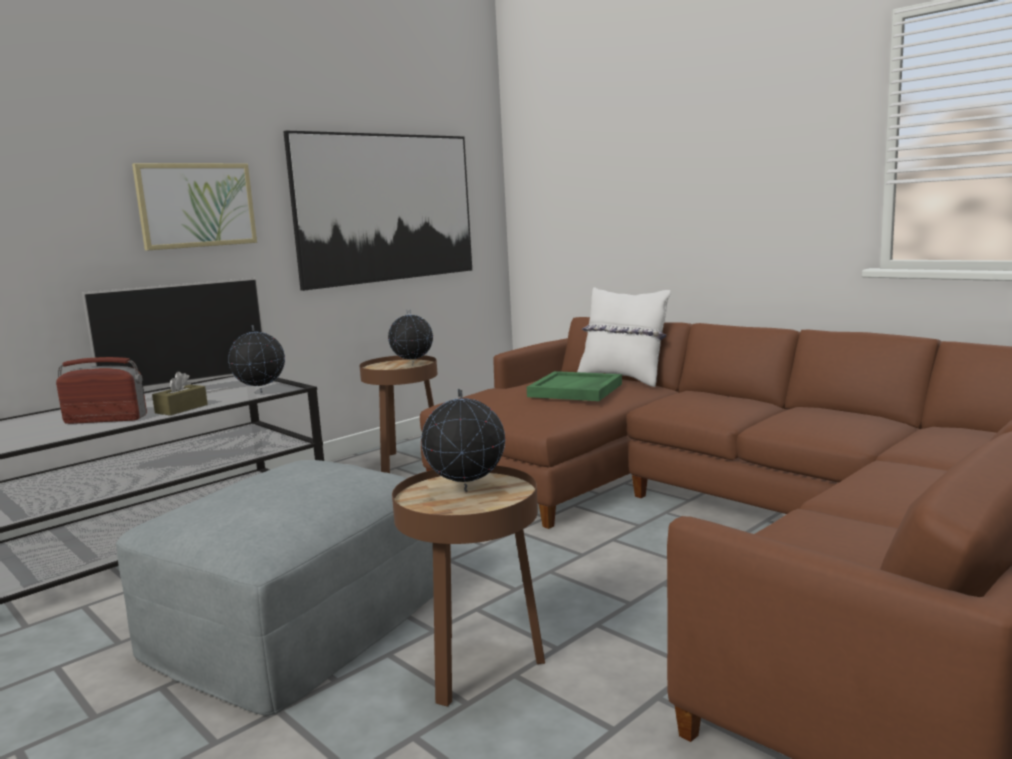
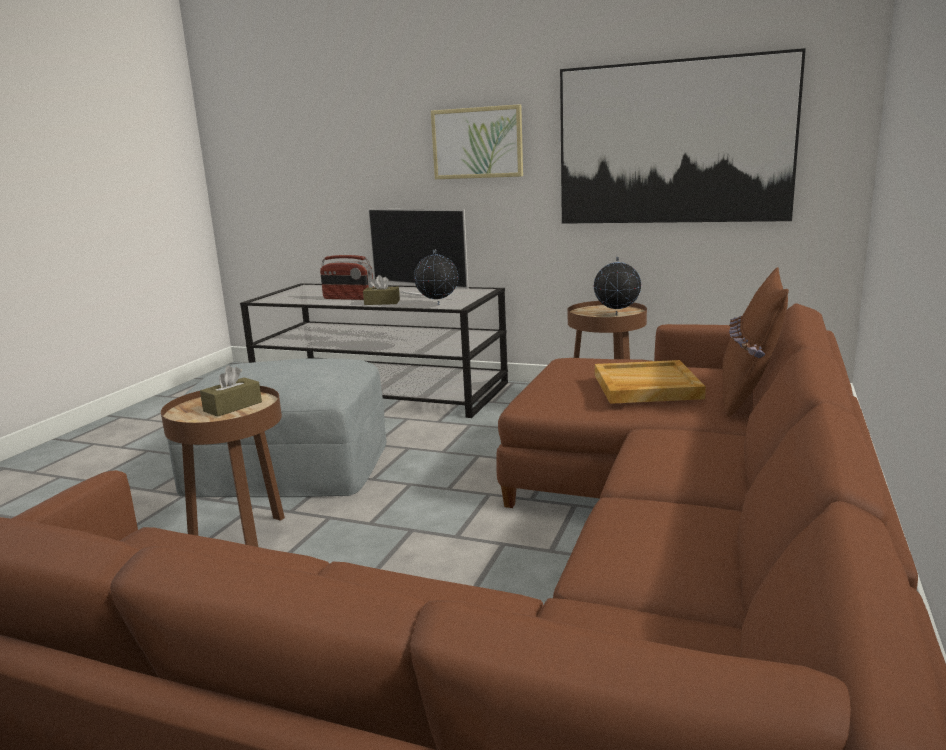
camera: 65 degrees right, 5 degrees up
radio [56,357,147,424] -> radio turned 135 degrees clockwise [320,255,374,300]
globe [421,389,506,492] -> brown tissue box [200,366,262,417]
green tray [527,371,622,401] -> beige tray [595,360,706,404]
white pillow [577,287,671,387] -> brown pillow [722,267,789,417]

